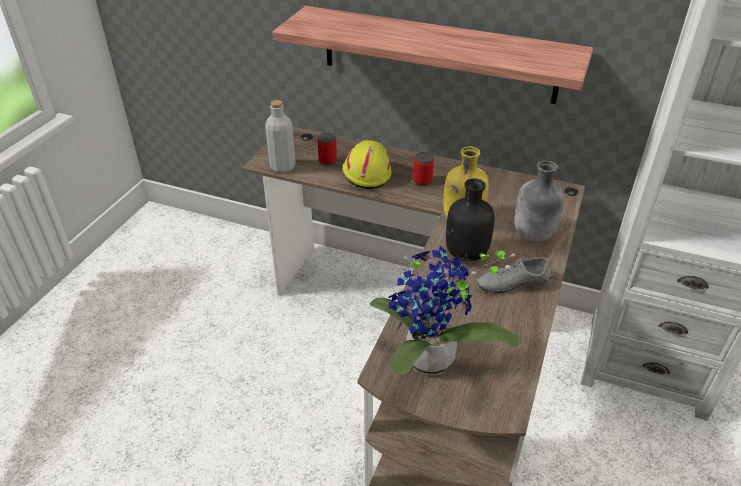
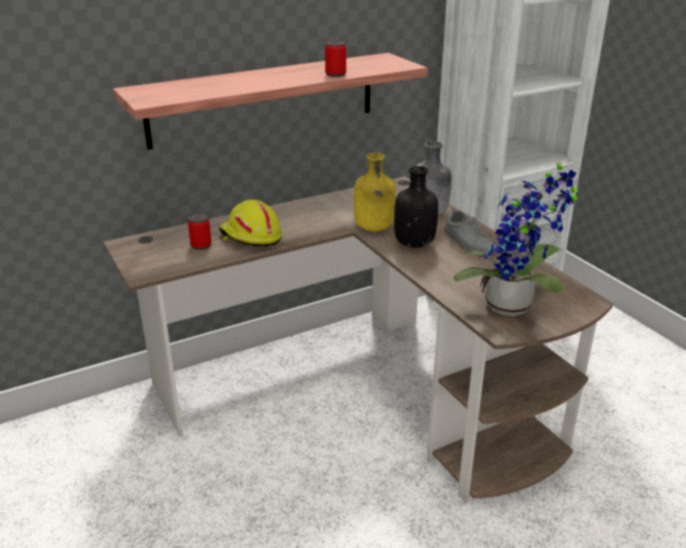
camera: 50 degrees left, 10 degrees down
grey bottle [265,100,296,173] -> none
can [413,152,434,186] -> can moved to [325,40,346,77]
grey shoe [476,256,552,294] -> grey shoe turned 60 degrees counterclockwise [444,209,496,254]

